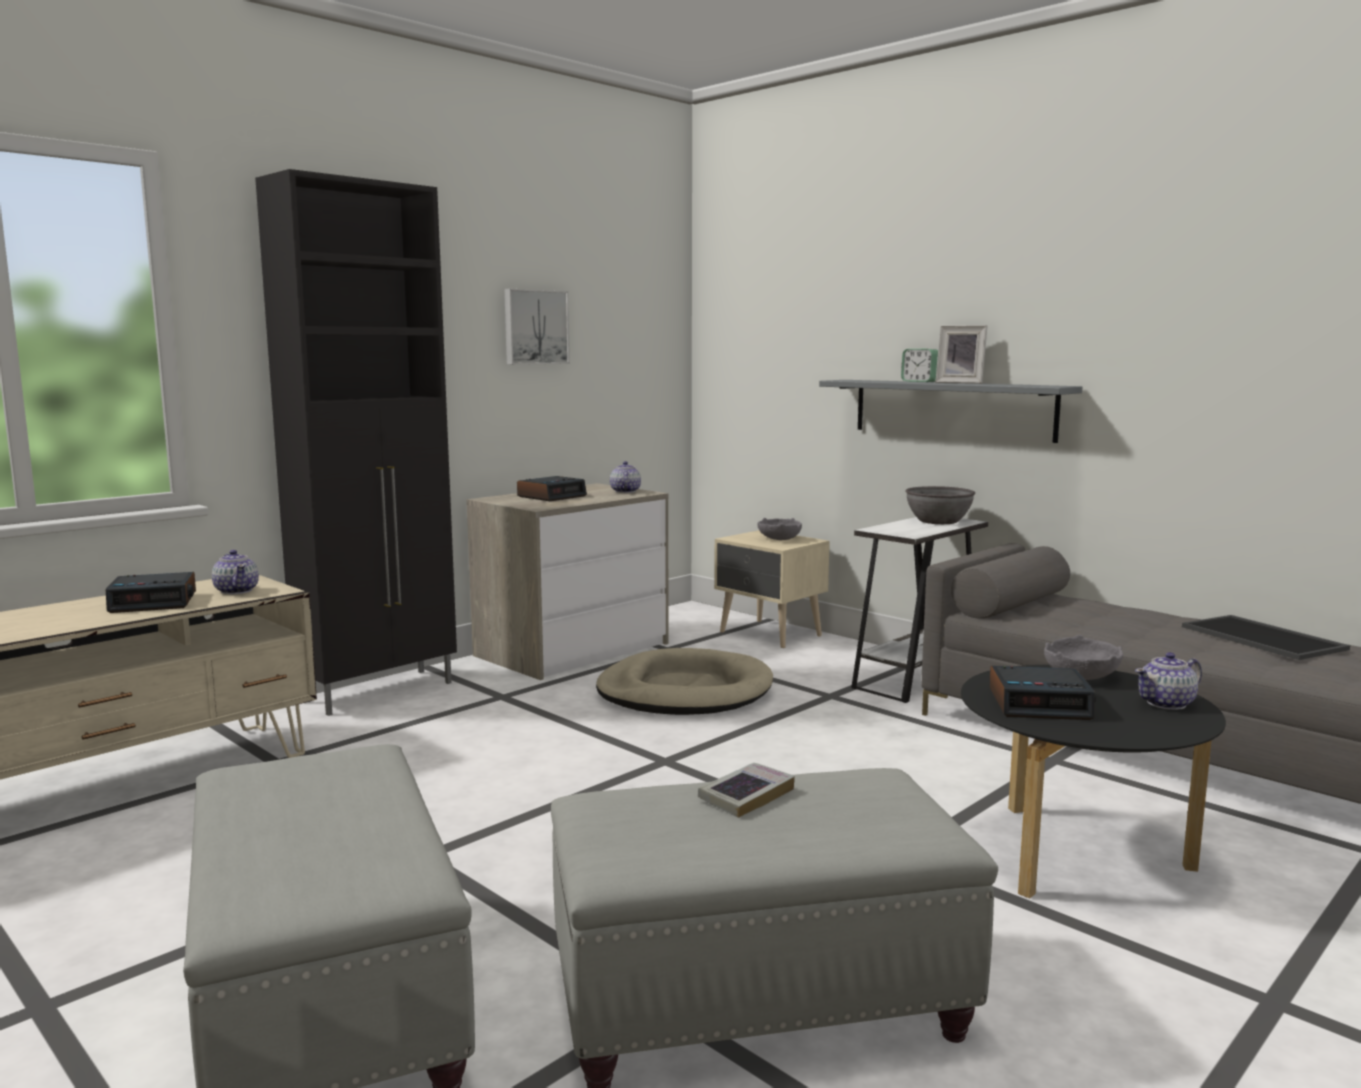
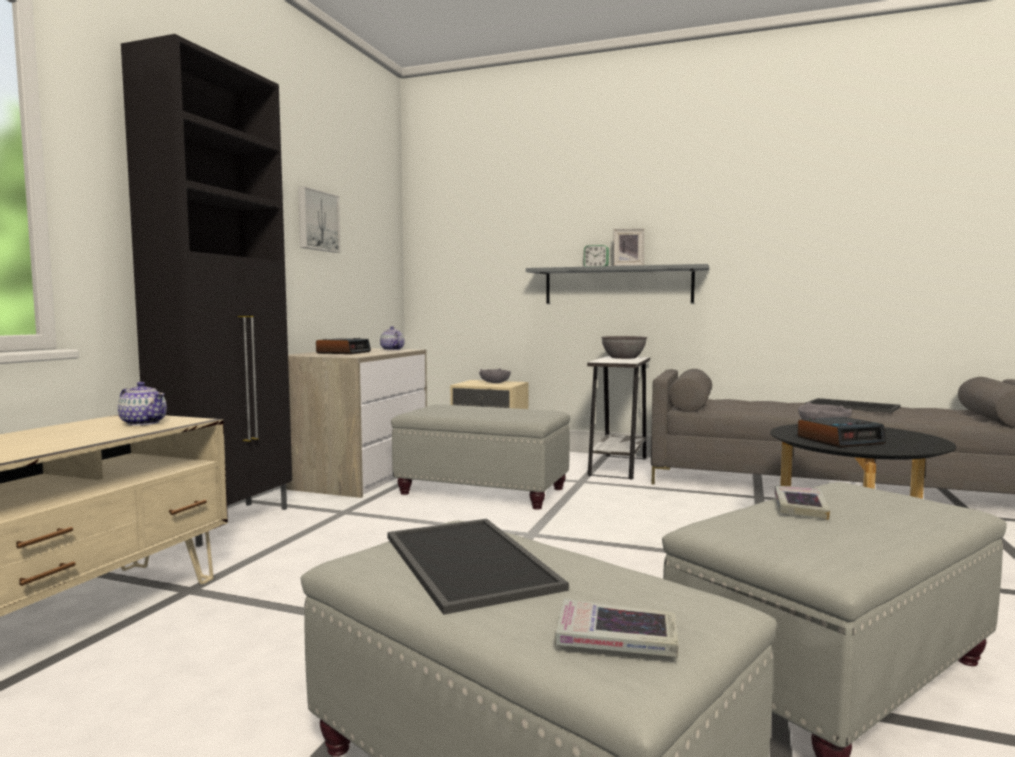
camera: 25 degrees left, 5 degrees down
alarm clock [106,572,196,613] -> none
beige dog bed [596,648,773,715] -> grey ottoman [391,404,570,510]
teapot [1135,652,1202,710] -> none
none -> tray [387,519,569,615]
none -> book [555,598,678,657]

